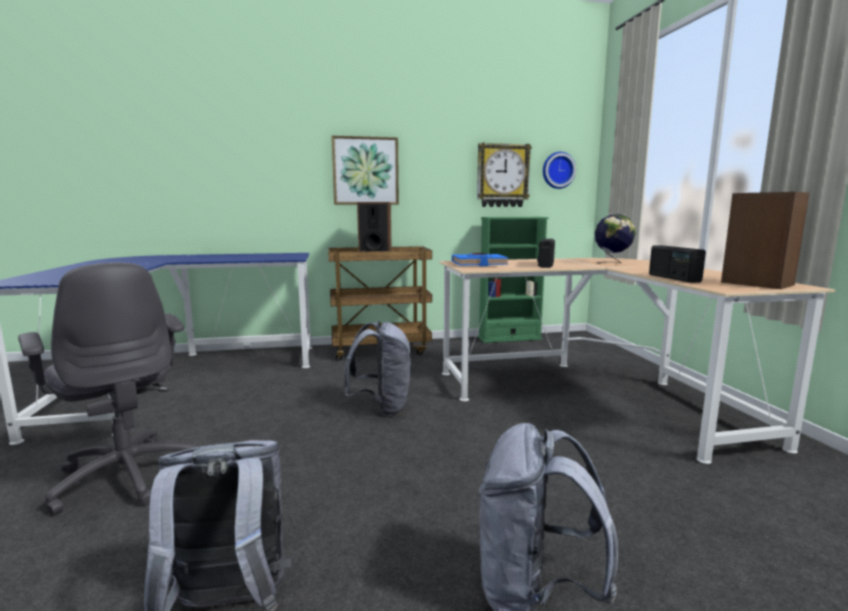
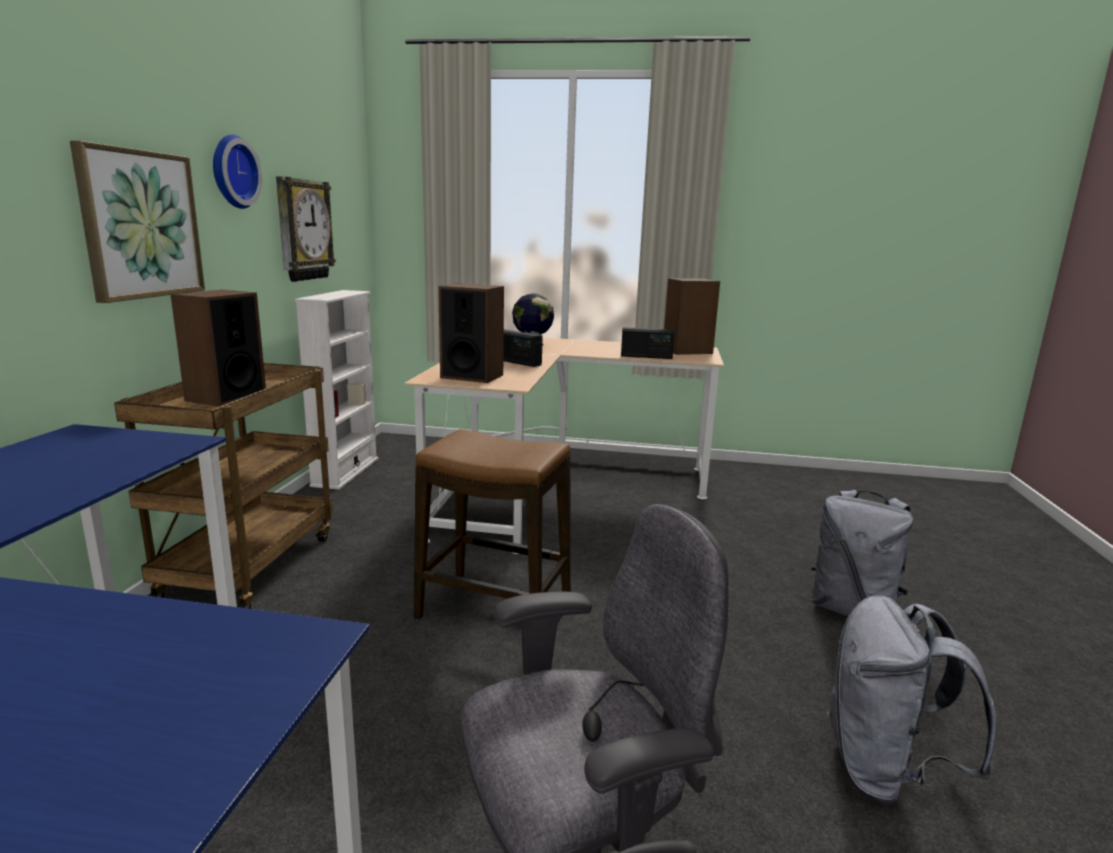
camera: 70 degrees left, 5 degrees up
grey backpack [343,321,411,416] -> stool [414,429,571,620]
blue book [452,253,509,266] -> speaker [438,283,504,383]
green bookcase [478,217,549,343] -> white bookcase [295,290,379,490]
wall clock [543,152,576,189] -> wall clock moved to [213,135,262,209]

